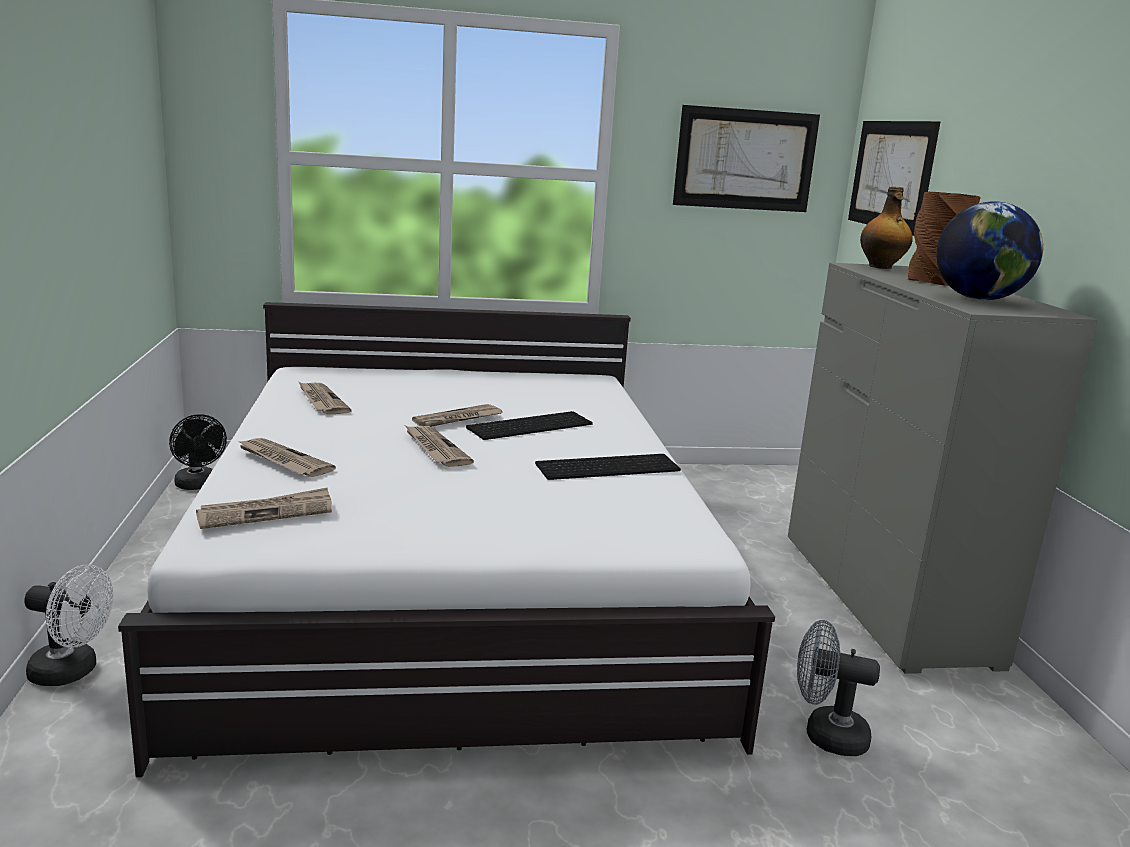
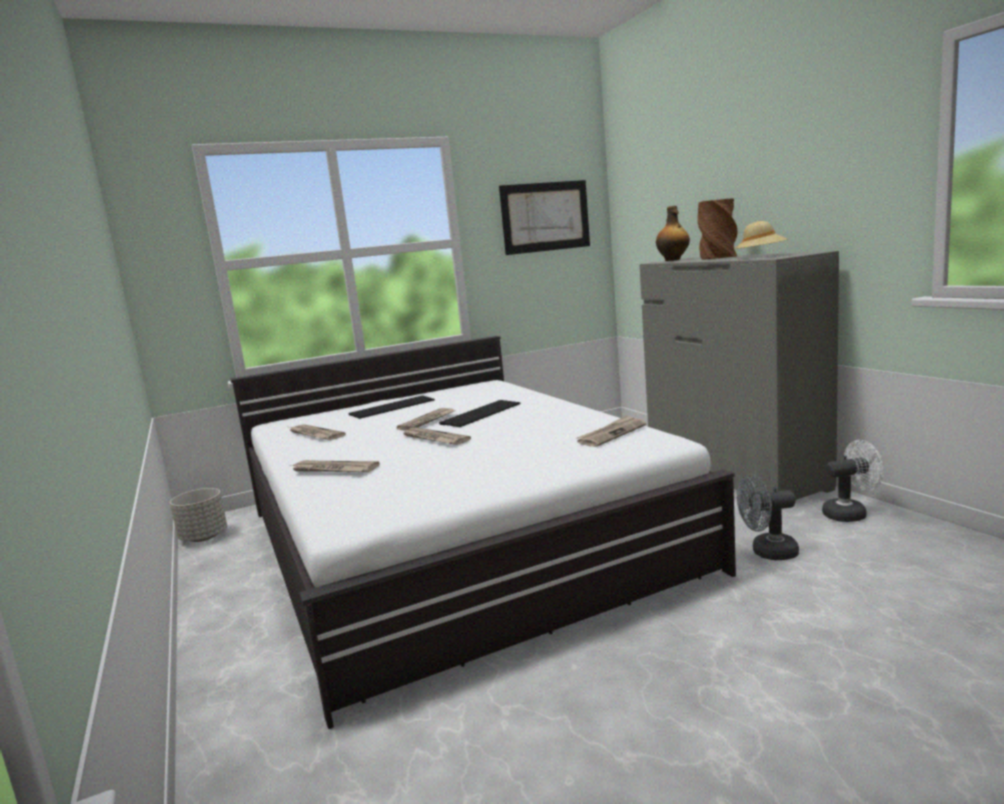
camera: 15 degrees left, 5 degrees down
white fan [24,564,113,686] -> white fan moved to [822,440,884,522]
black fan [169,414,227,490] -> grey planter [170,488,227,542]
newspaper [196,487,332,529] -> newspaper moved to [576,415,646,447]
keyboard [535,454,681,480] -> keyboard moved to [349,395,435,419]
picture [848,121,940,236] -> none
globe [936,201,1043,300] -> beige hat [735,221,788,259]

